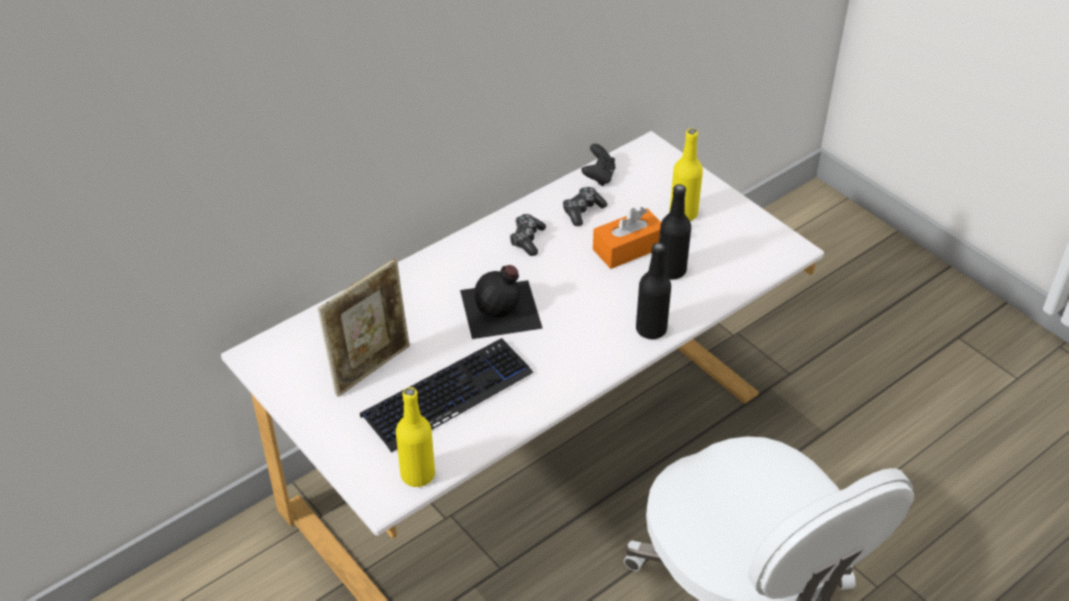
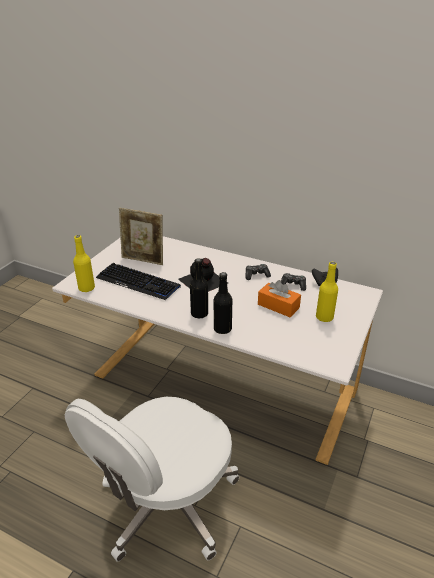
camera: 65 degrees right, 10 degrees down
black bottle [659,184,691,280] -> black bottle moved to [190,258,208,318]

